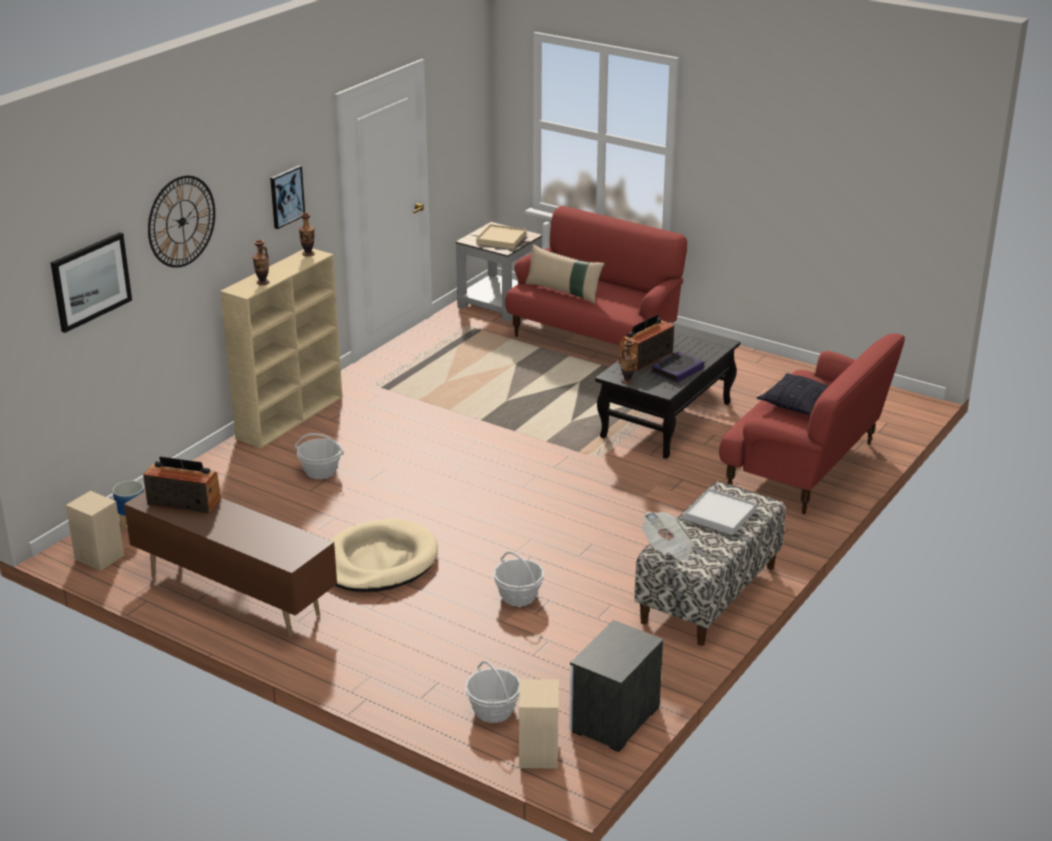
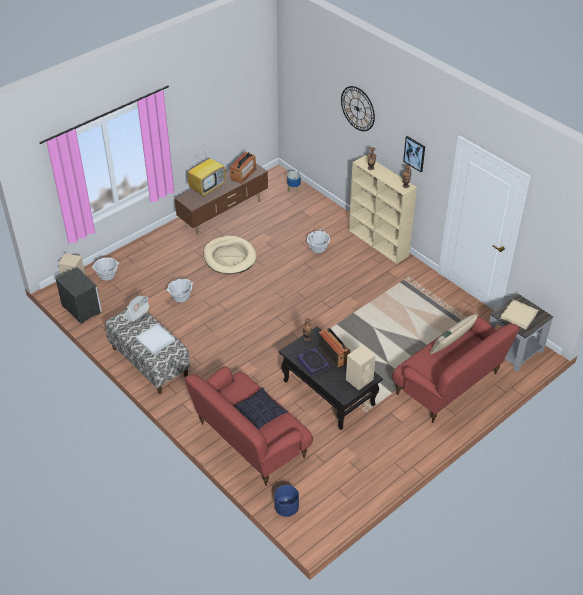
camera: 105 degrees right, 15 degrees up
picture [51,232,132,333] -> none
beige speaker [66,491,124,571] -> beige speaker moved to [346,345,376,390]
none -> television [188,151,225,196]
none -> blue planter [274,485,299,517]

